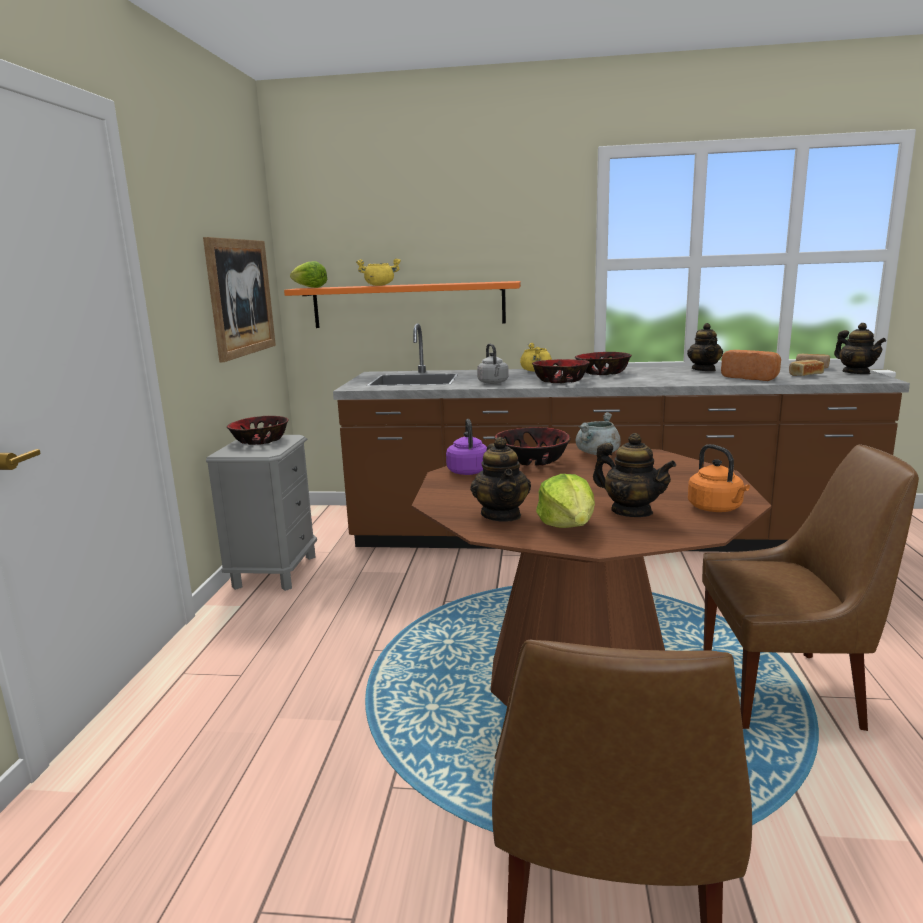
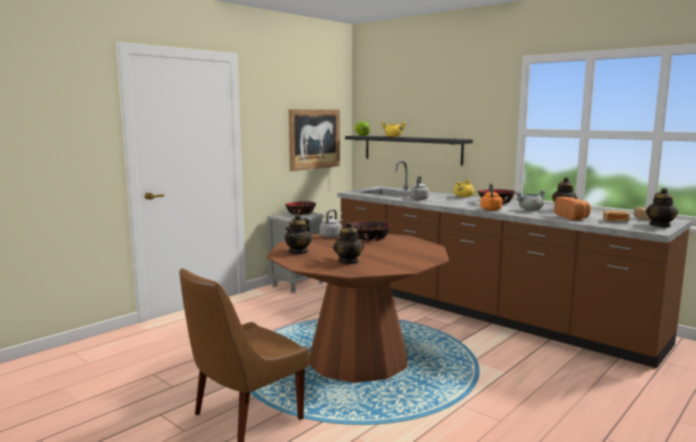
camera: 35 degrees right, 5 degrees down
orange shelf [284,281,521,328] -> black shelf [345,135,473,165]
purple kettle [446,419,487,475] -> grey kettle [320,209,342,238]
bowl [532,359,590,384] -> none
lettuce [536,474,595,528] -> none
grey cooking pot [576,412,621,455] -> grey cooking pot moved to [516,190,546,211]
orange kettle [688,444,750,512] -> orange kettle moved to [481,183,502,211]
brown chair [702,444,919,731] -> none

